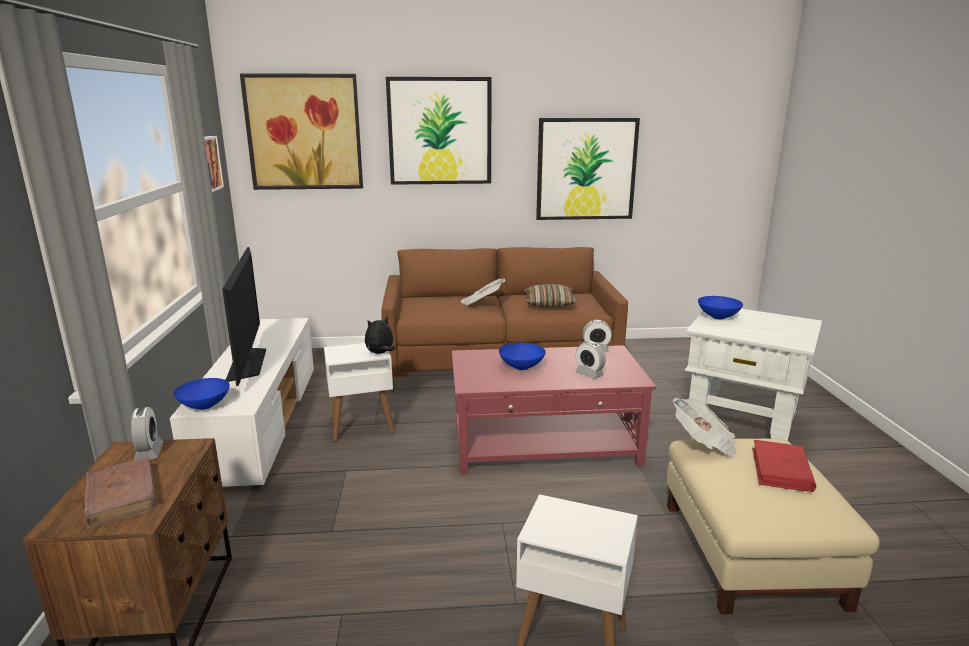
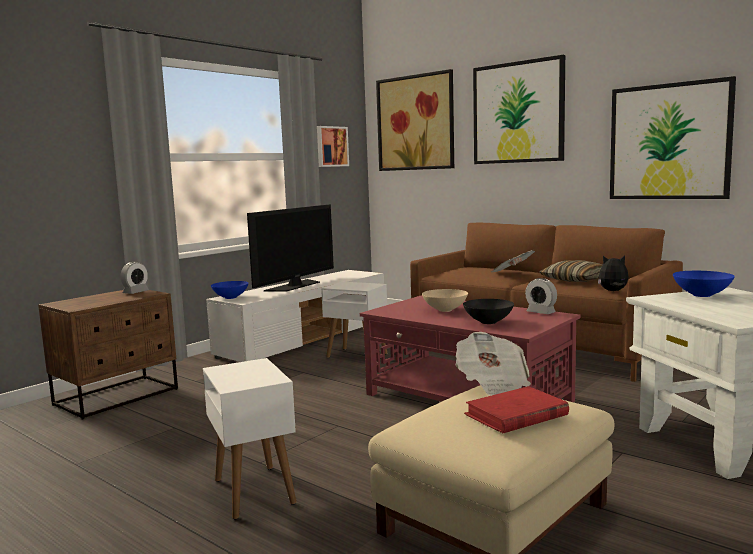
camera: 45 degrees right, 10 degrees down
brown book [83,458,156,528] -> none
plush toy [365,317,395,354] -> plush toy moved to [598,256,628,291]
blue bowl [499,343,546,370] -> beige bowl [422,289,468,312]
alarm clock [575,341,606,379] -> black bowl [463,299,514,324]

